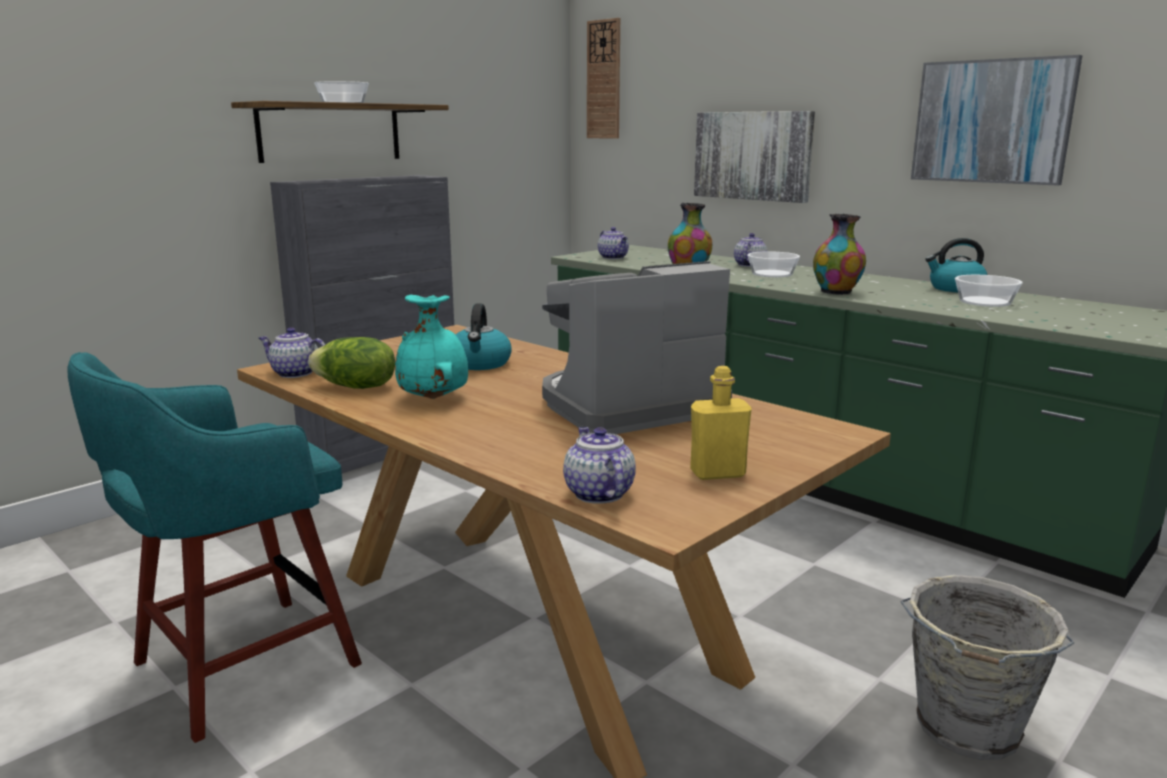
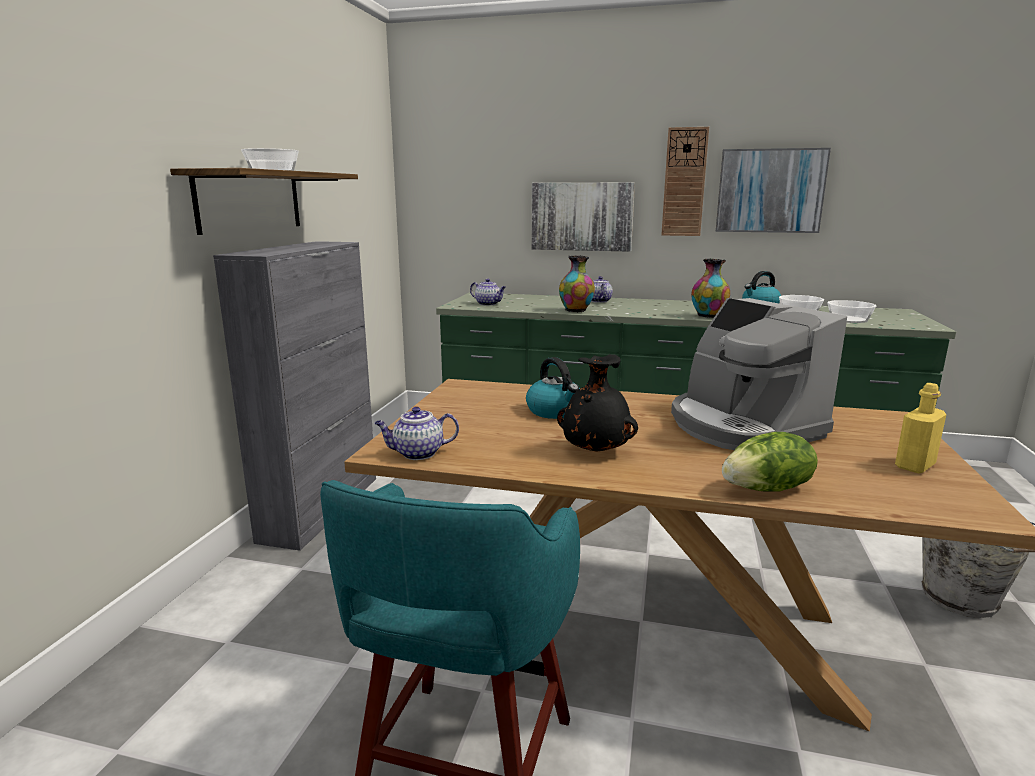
camera: 30 degrees left, 0 degrees up
lettuce [308,337,395,389] -> lettuce moved to [722,432,818,492]
turquoise vase [395,295,468,399] -> black vase [557,354,638,452]
coffee machine [542,261,732,434] -> coffee machine turned 60 degrees counterclockwise [671,298,847,450]
teapot [563,427,636,504] -> none
wall clock [587,18,620,139] -> wall clock moved to [661,127,709,236]
bowl [747,251,800,277] -> bowl moved to [827,300,876,323]

